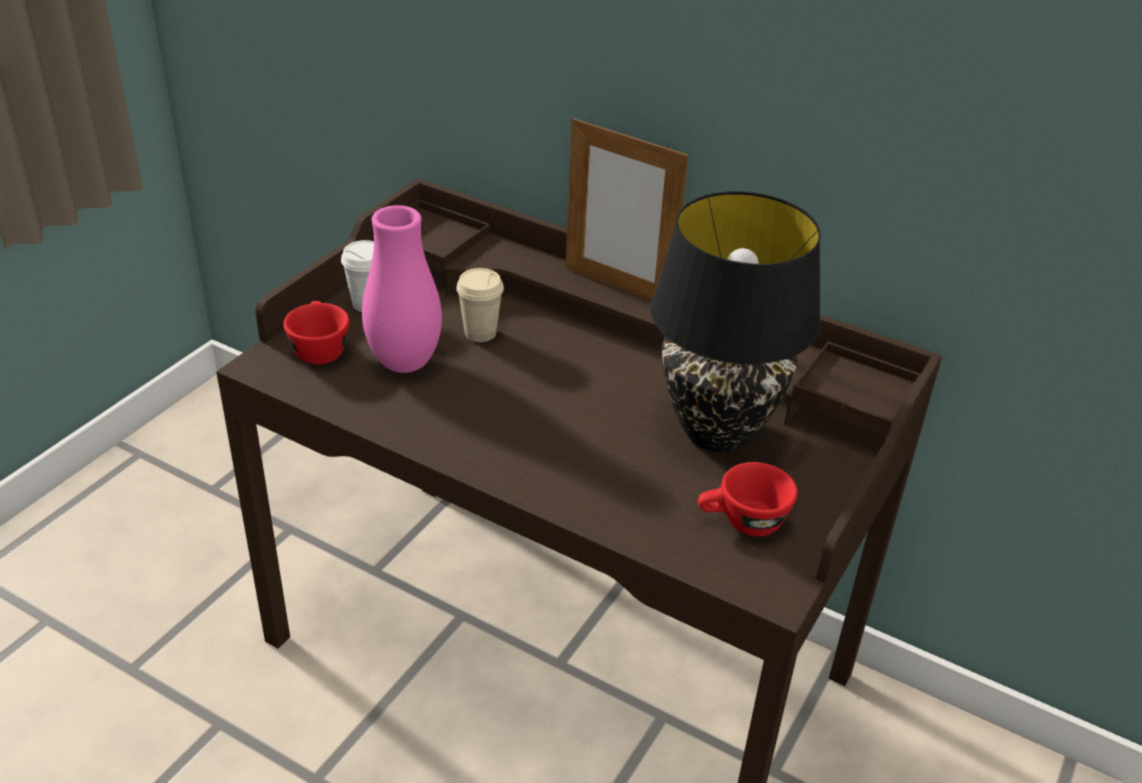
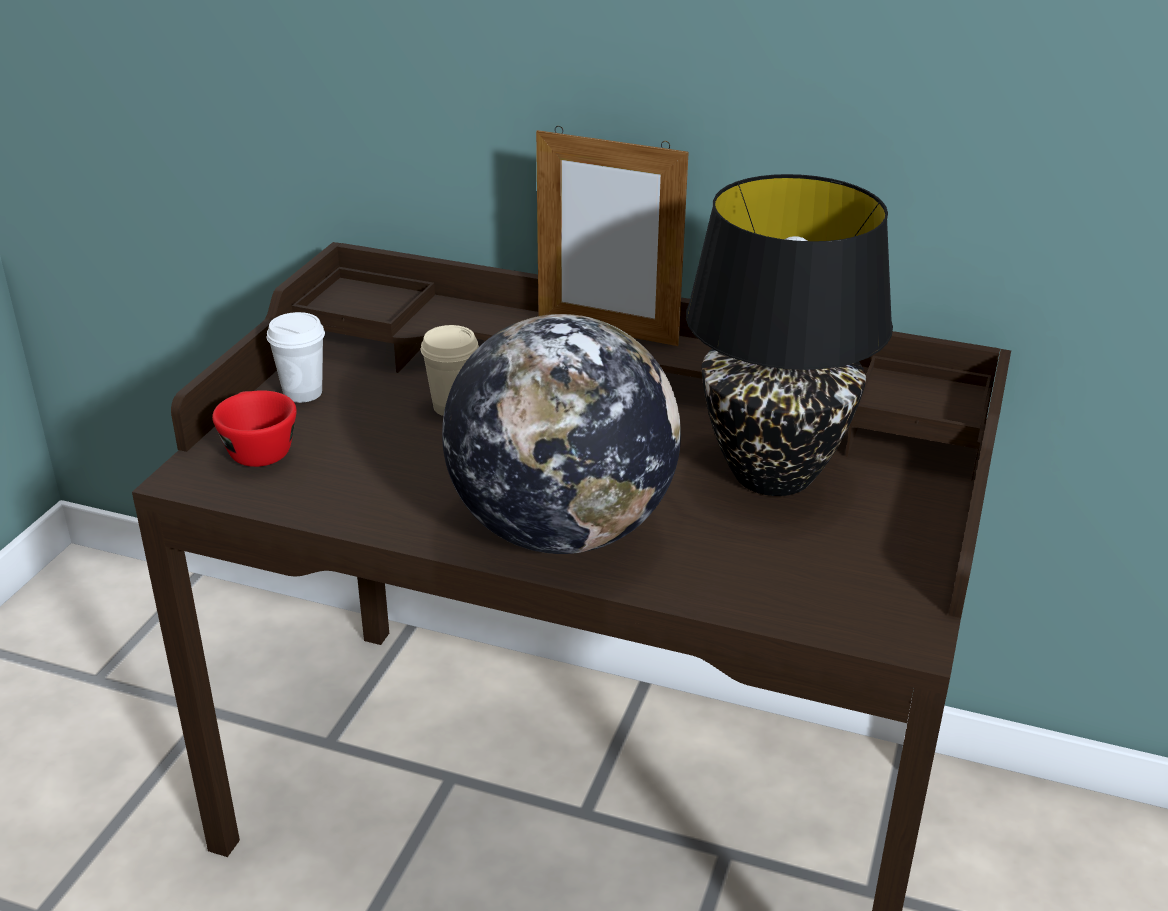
camera: 10 degrees left, 5 degrees down
pink vase [362,205,442,373] -> none
red cup [698,462,798,536] -> none
none -> globe [442,314,681,554]

